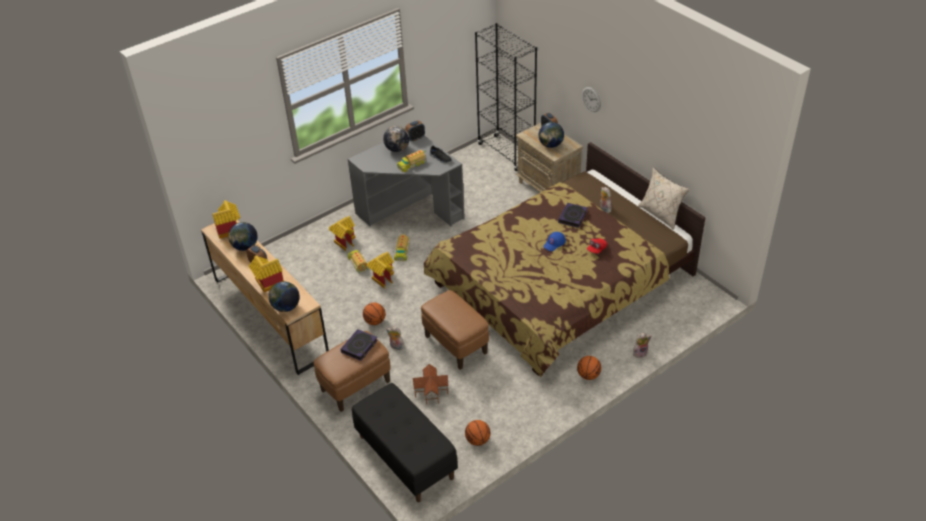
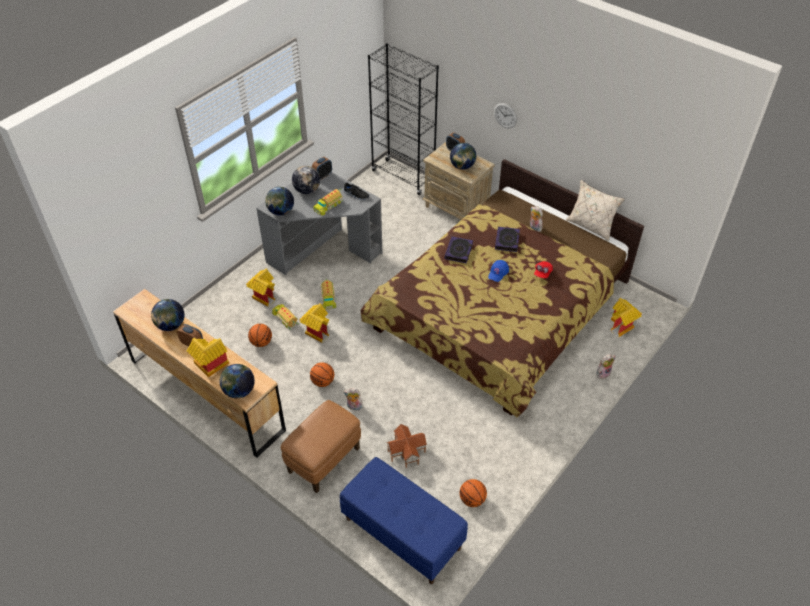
camera: 15 degrees left, 5 degrees up
toy house [213,200,240,239] -> toy house moved to [611,298,642,337]
book [341,329,378,361] -> book moved to [445,236,473,263]
black bench [352,383,458,502] -> blue bench [340,457,468,584]
brown ottoman [421,290,489,370] -> none
basketball [577,356,601,380] -> basketball moved to [248,324,272,347]
none -> globe [265,187,294,216]

